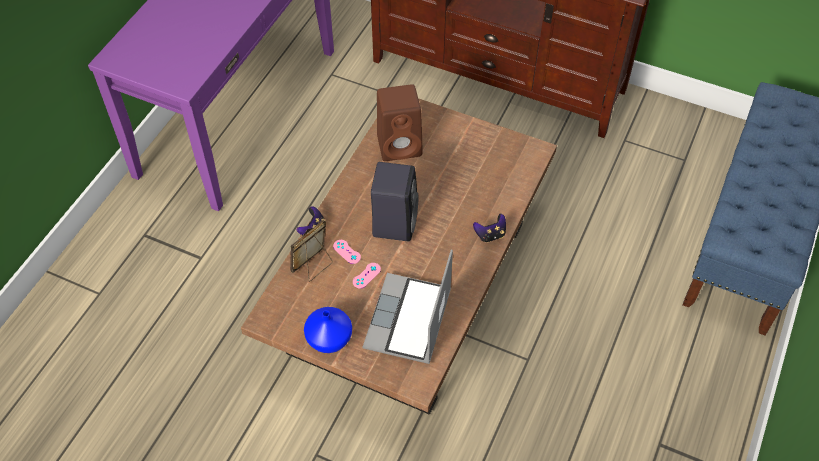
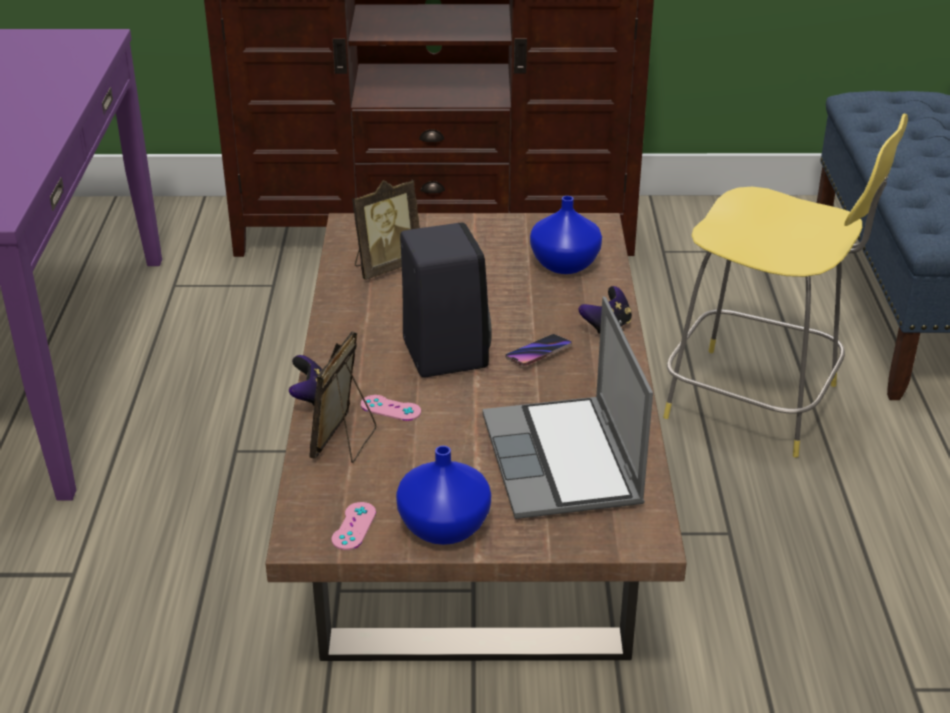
camera: 25 degrees left, 20 degrees down
pink game controller [353,263,381,289] -> pink game controller moved to [331,502,376,550]
brown speaker [377,84,423,161] -> picture frame [352,180,420,280]
none -> phone [505,334,572,366]
none -> blue vase [530,196,602,274]
none -> yellow stool [663,114,908,458]

